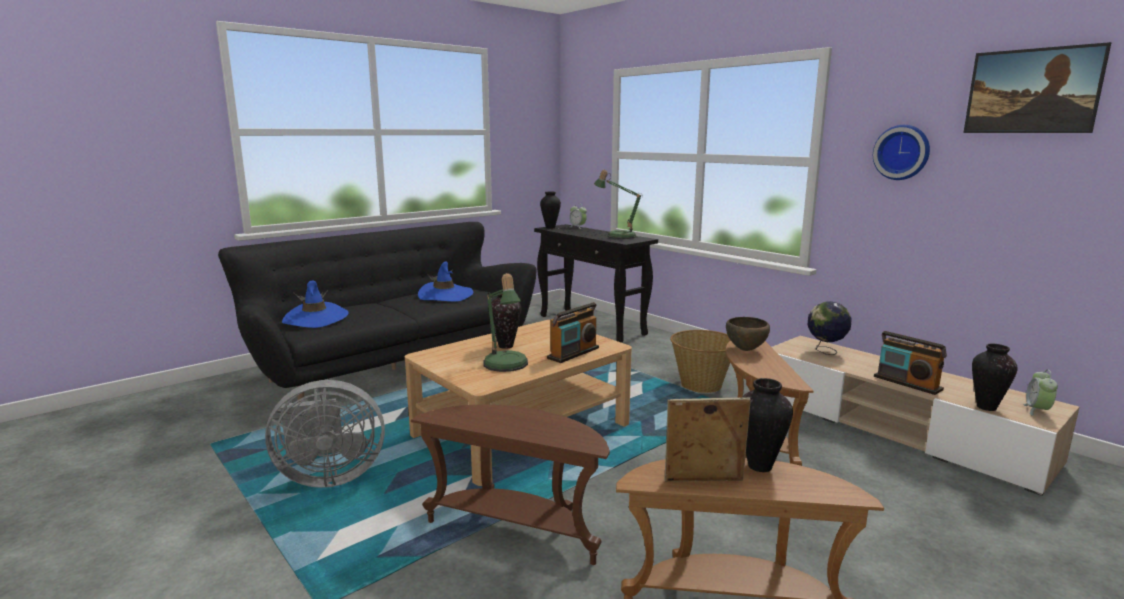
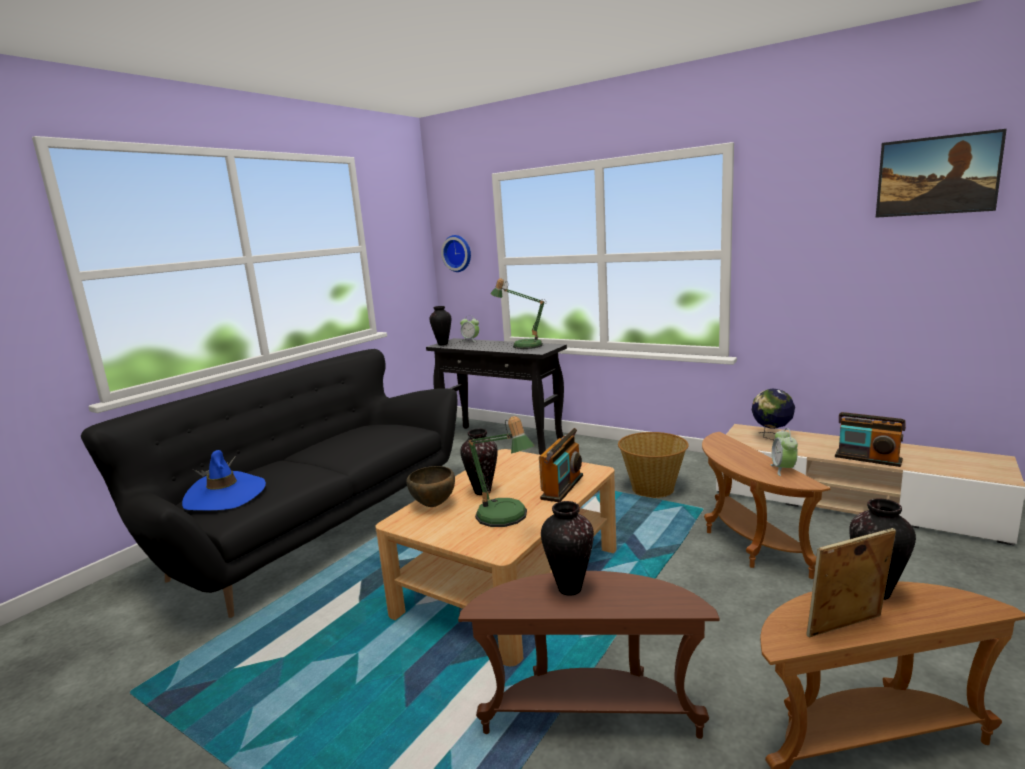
camera: 15 degrees left, 0 degrees up
grey fan [265,380,385,488] -> none
blue hat [418,262,473,302] -> none
brown bowl [726,317,770,351] -> brown bowl moved to [406,466,455,507]
wall clock [873,125,930,180] -> wall clock moved to [441,235,471,272]
vase [972,344,1018,411] -> vase moved to [541,501,594,596]
alarm clock [1023,369,1058,416] -> alarm clock moved to [770,428,798,476]

